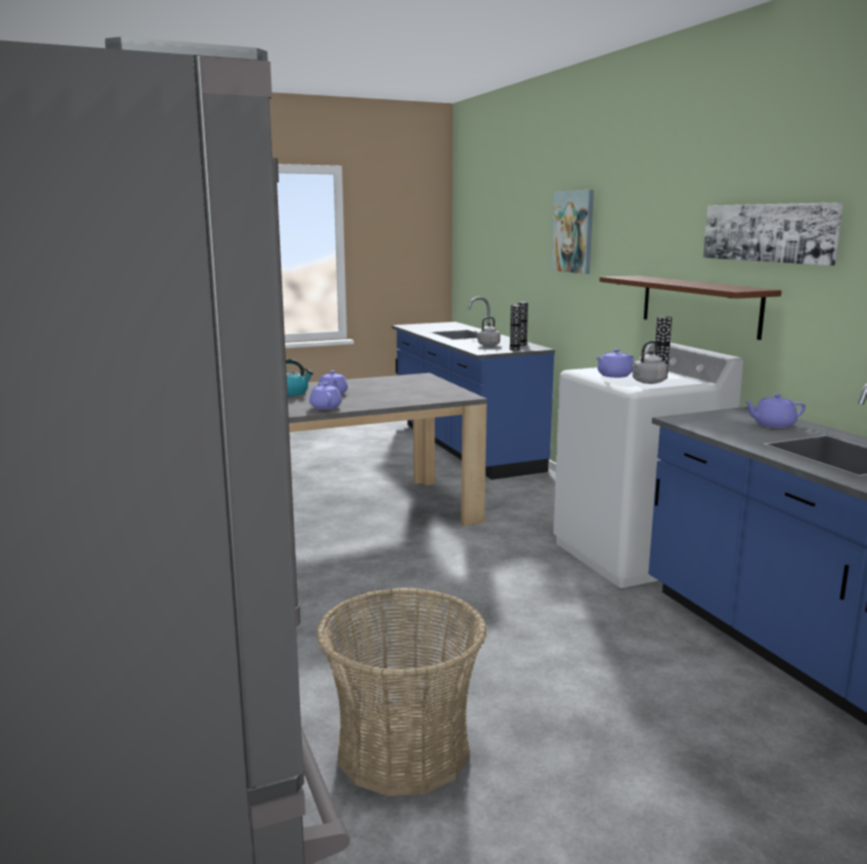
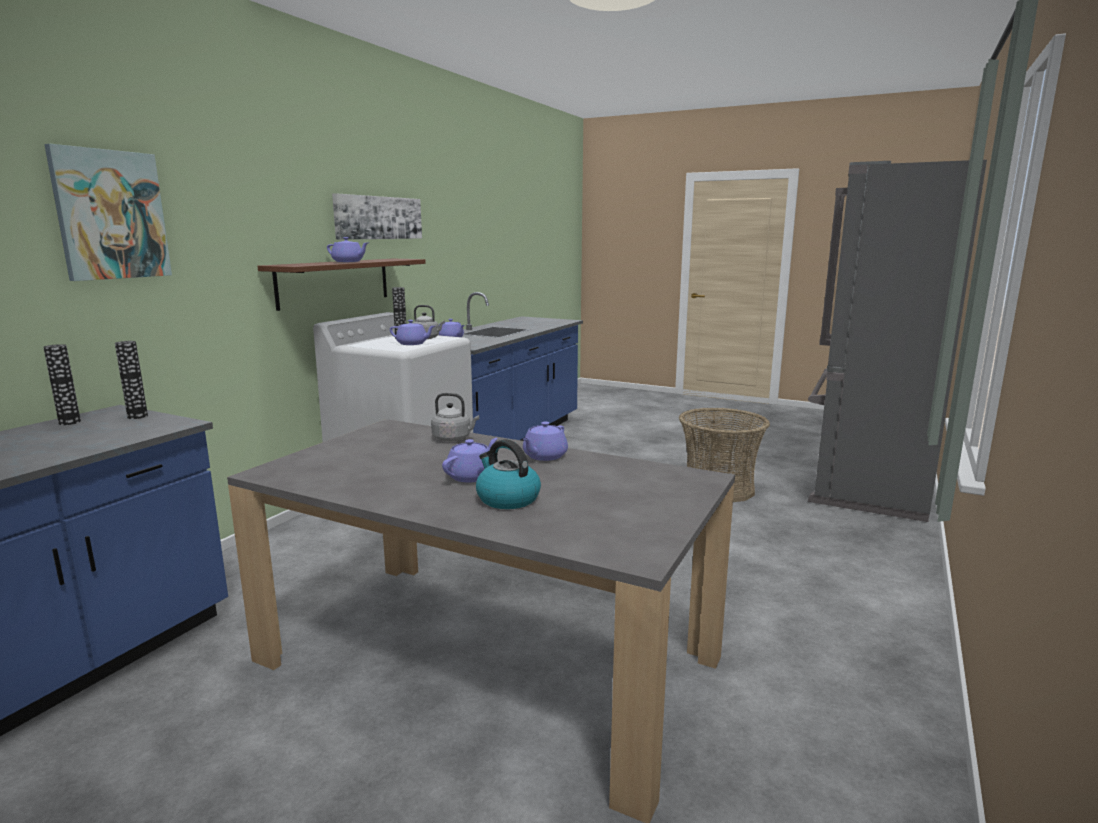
camera: 130 degrees left, 0 degrees up
grey kettle [474,317,500,346] -> grey kettle moved to [431,393,479,441]
none -> purple teapot [327,237,368,262]

